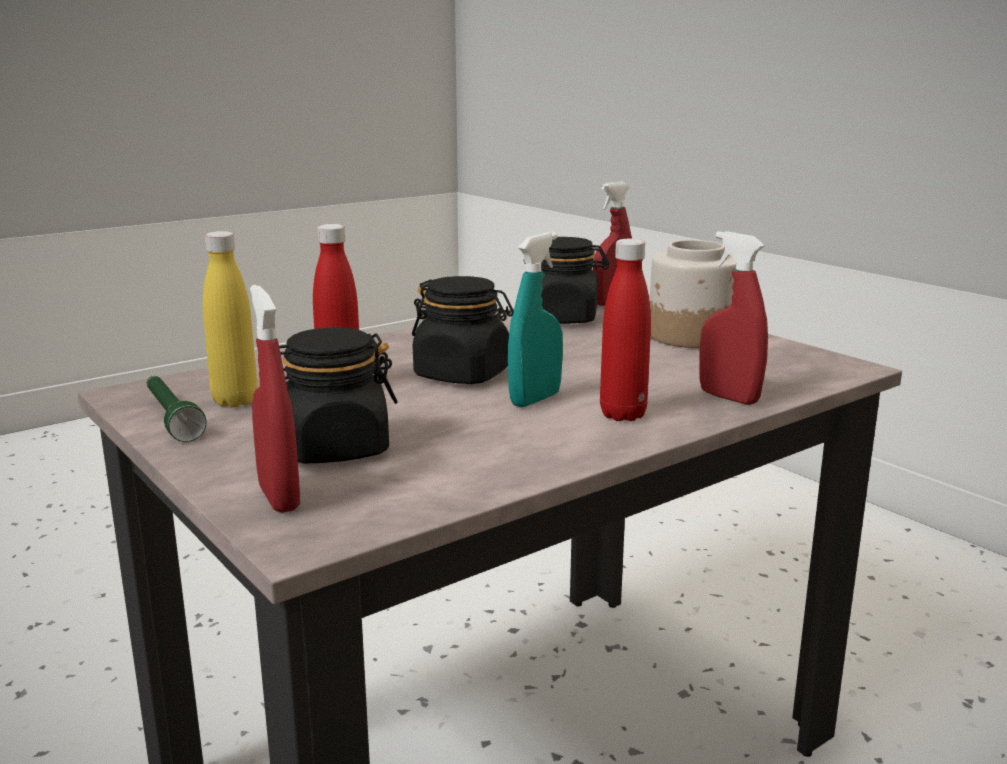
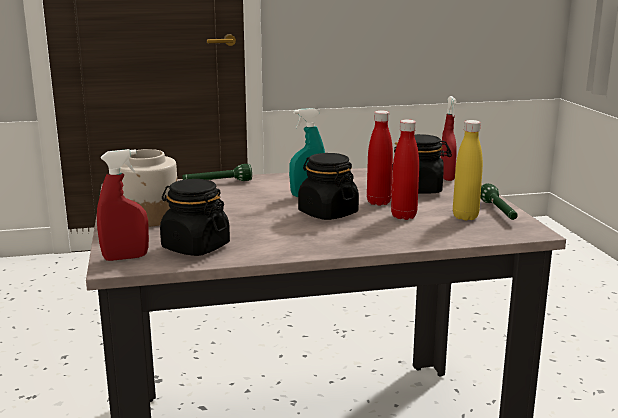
camera: 155 degrees left, 0 degrees up
red bottle [600,239,651,421] -> red bottle moved to [367,110,393,206]
red spray bottle [699,231,768,405] -> green flashlight [182,164,252,181]

